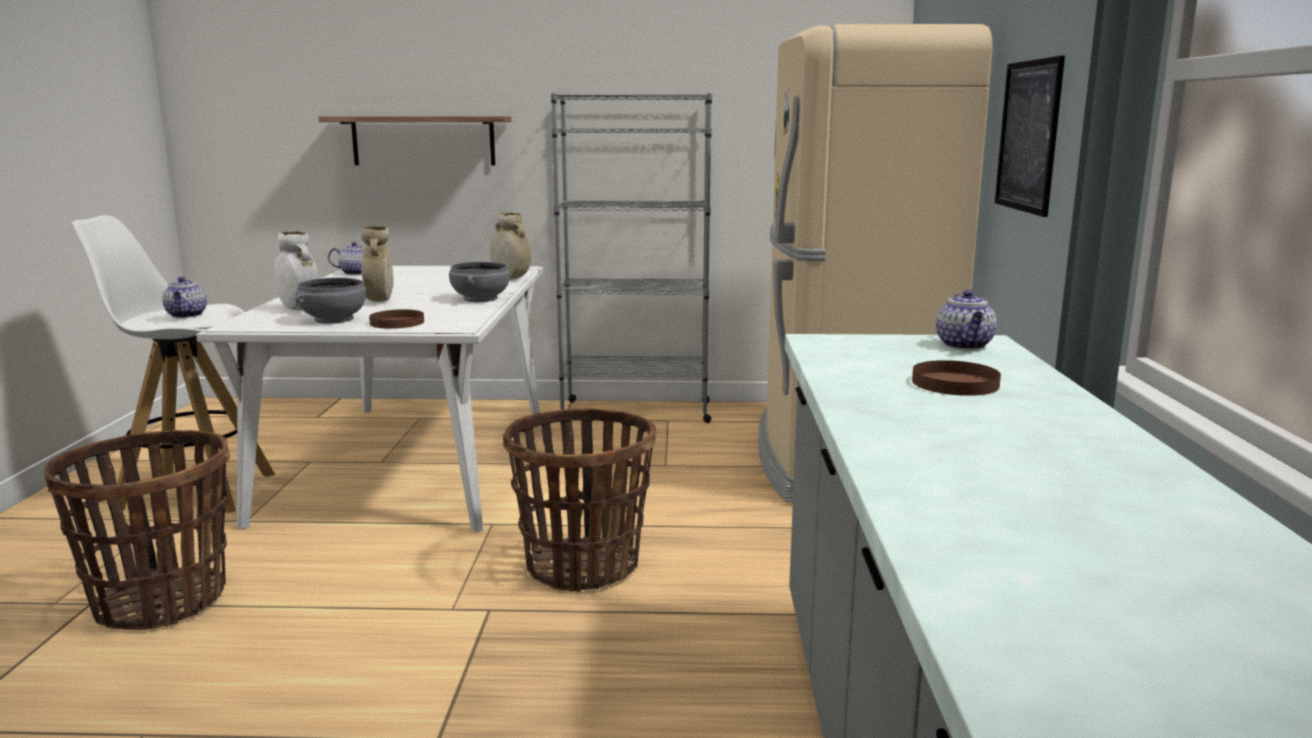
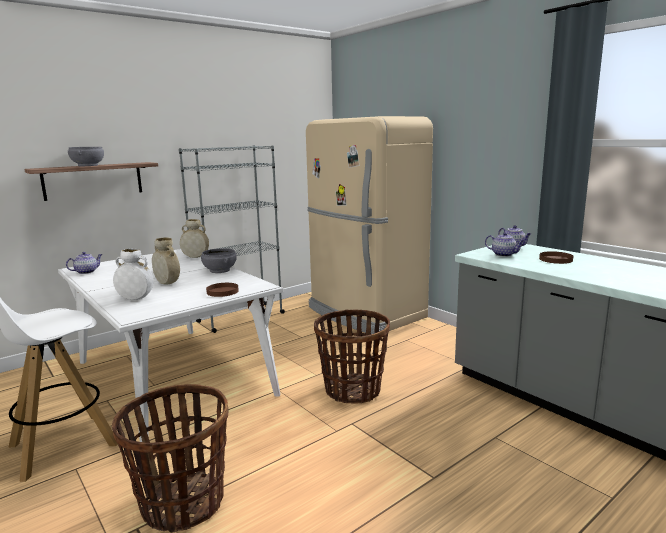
camera: 40 degrees left, 0 degrees up
teapot [162,277,207,318] -> teapot moved to [485,232,525,257]
grey bowl [295,278,366,324] -> grey bowl moved to [68,147,104,166]
picture [995,56,1065,217] -> none

